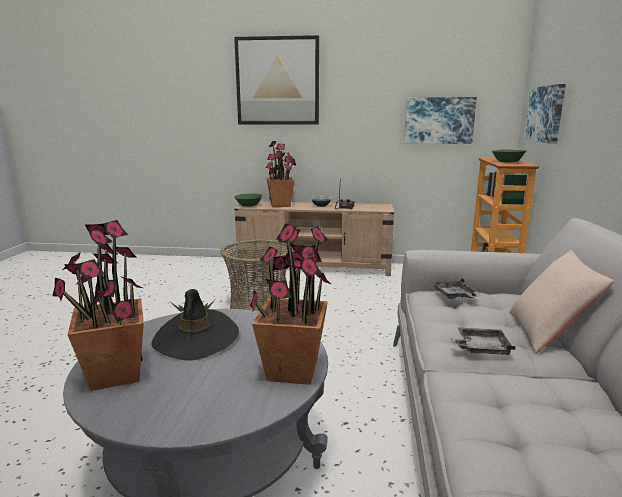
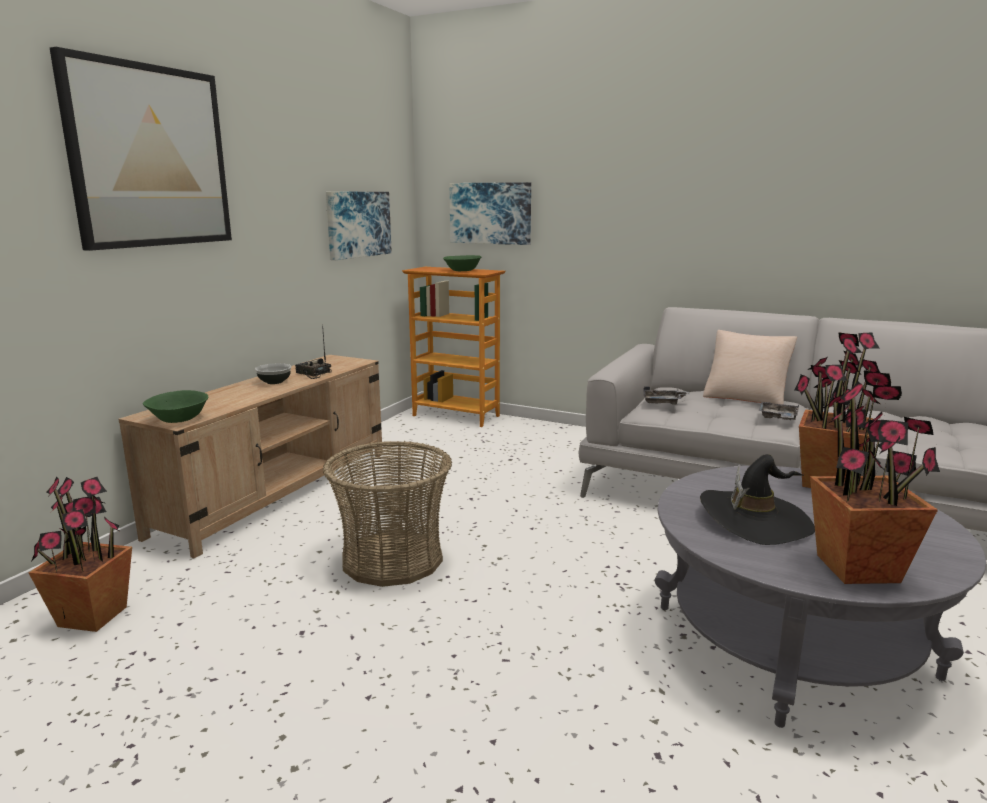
camera: 70 degrees left, 0 degrees up
potted plant [266,141,296,207] -> potted plant moved to [28,476,132,632]

